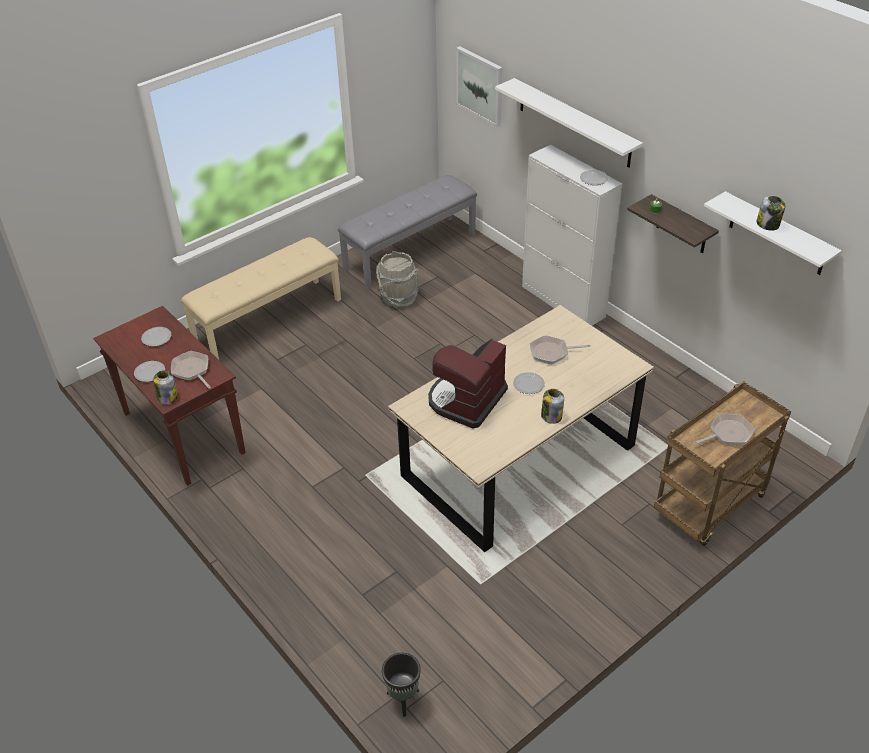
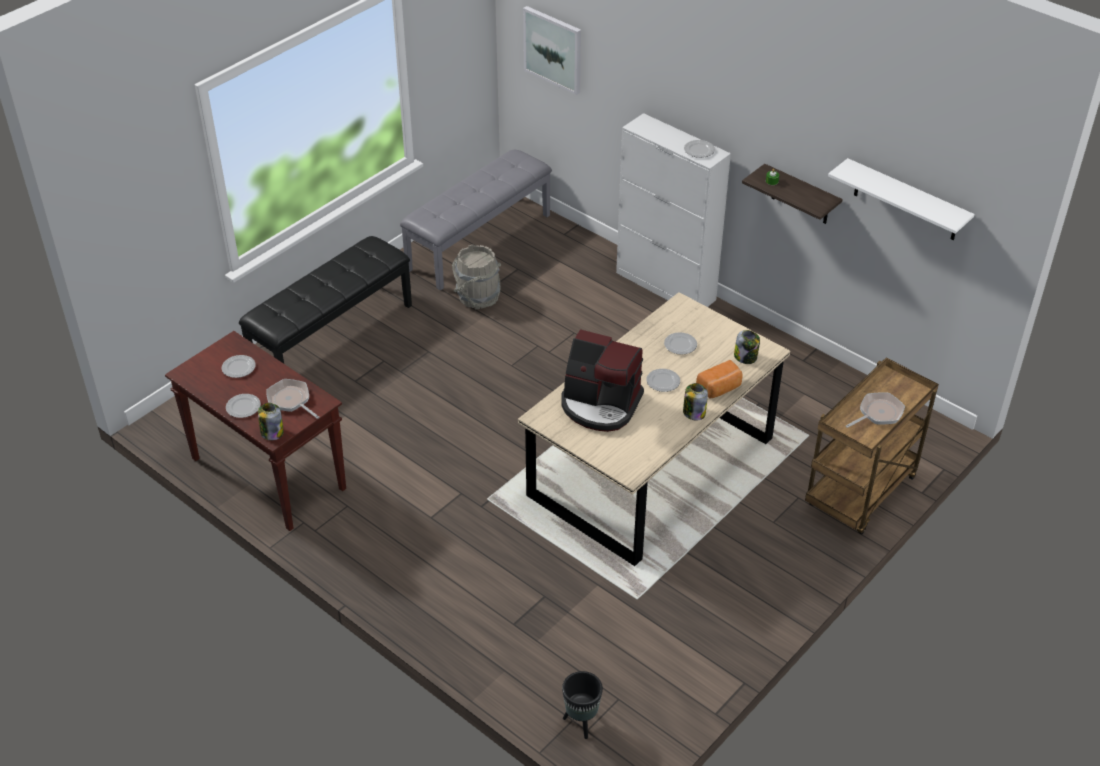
camera: 10 degrees left, 0 degrees up
beige bench [181,237,341,360] -> black bench [239,236,412,364]
coffee machine [428,339,508,428] -> coffee machine turned 90 degrees counterclockwise [561,329,644,432]
white shelf [495,78,643,167] -> none
frying pan [530,335,591,365] -> plate [664,332,697,355]
jar [757,196,785,231] -> jar moved to [734,330,760,364]
none -> bread [696,360,743,398]

